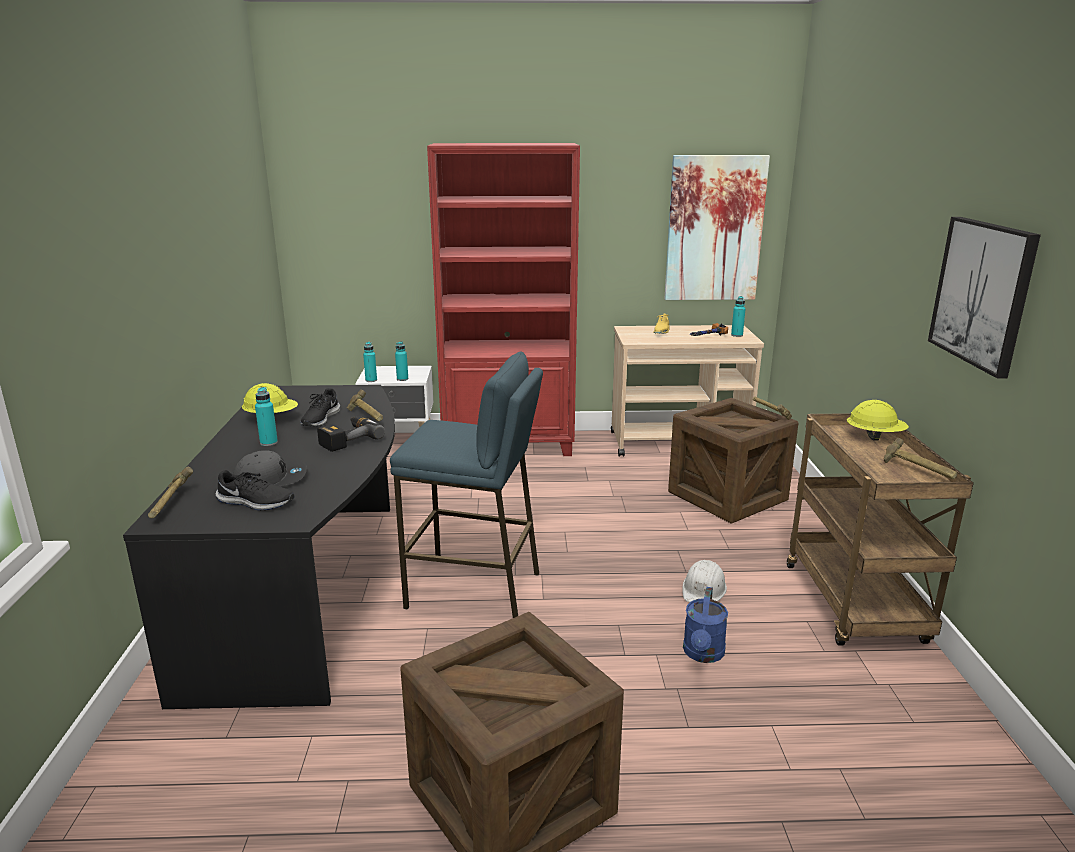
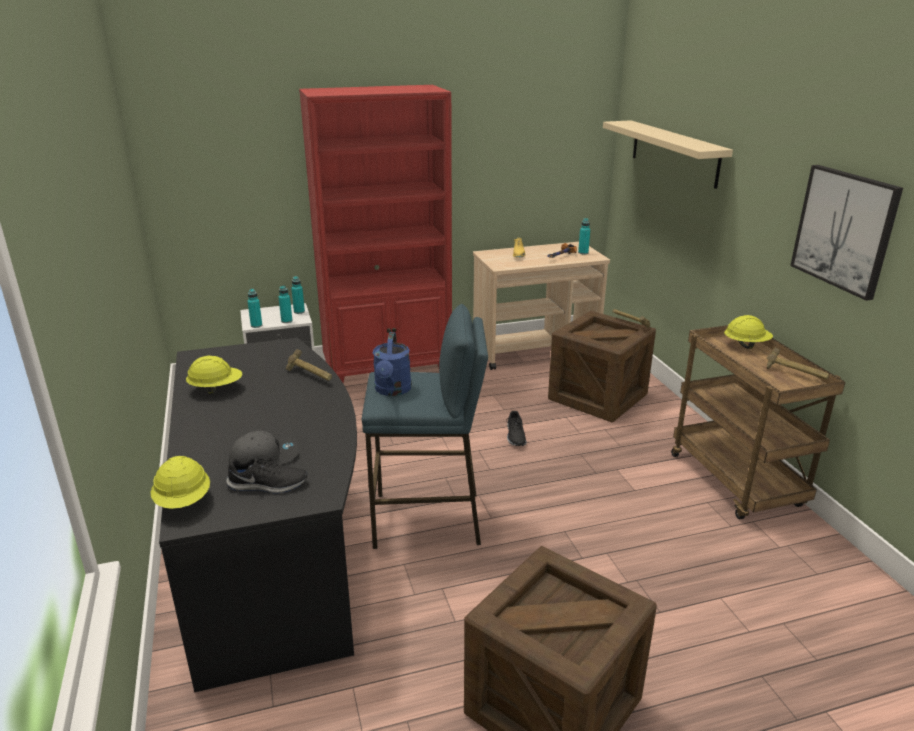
camera: 15 degrees left, 5 degrees up
hammer [148,467,193,518] -> yellow hard hat [151,456,210,509]
turquoise bottle [255,387,278,446] -> turquoise bottle moved to [291,276,305,314]
black shoe [301,388,340,426] -> black shoe moved to [506,411,527,446]
power drill [317,416,385,452] -> none
picture [664,155,770,300] -> none
white hard hat [682,560,727,602] -> none
blue watering can [683,587,728,663] -> blue watering can moved to [373,332,412,396]
none -> beige shelf [603,120,733,189]

